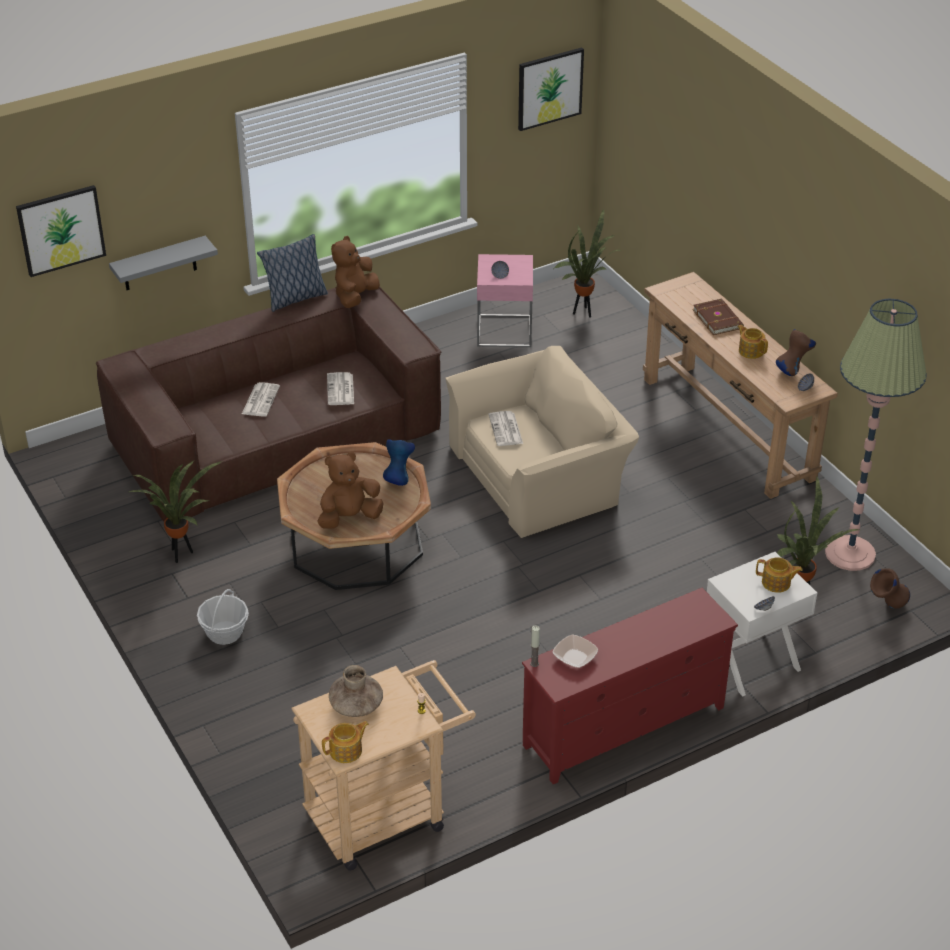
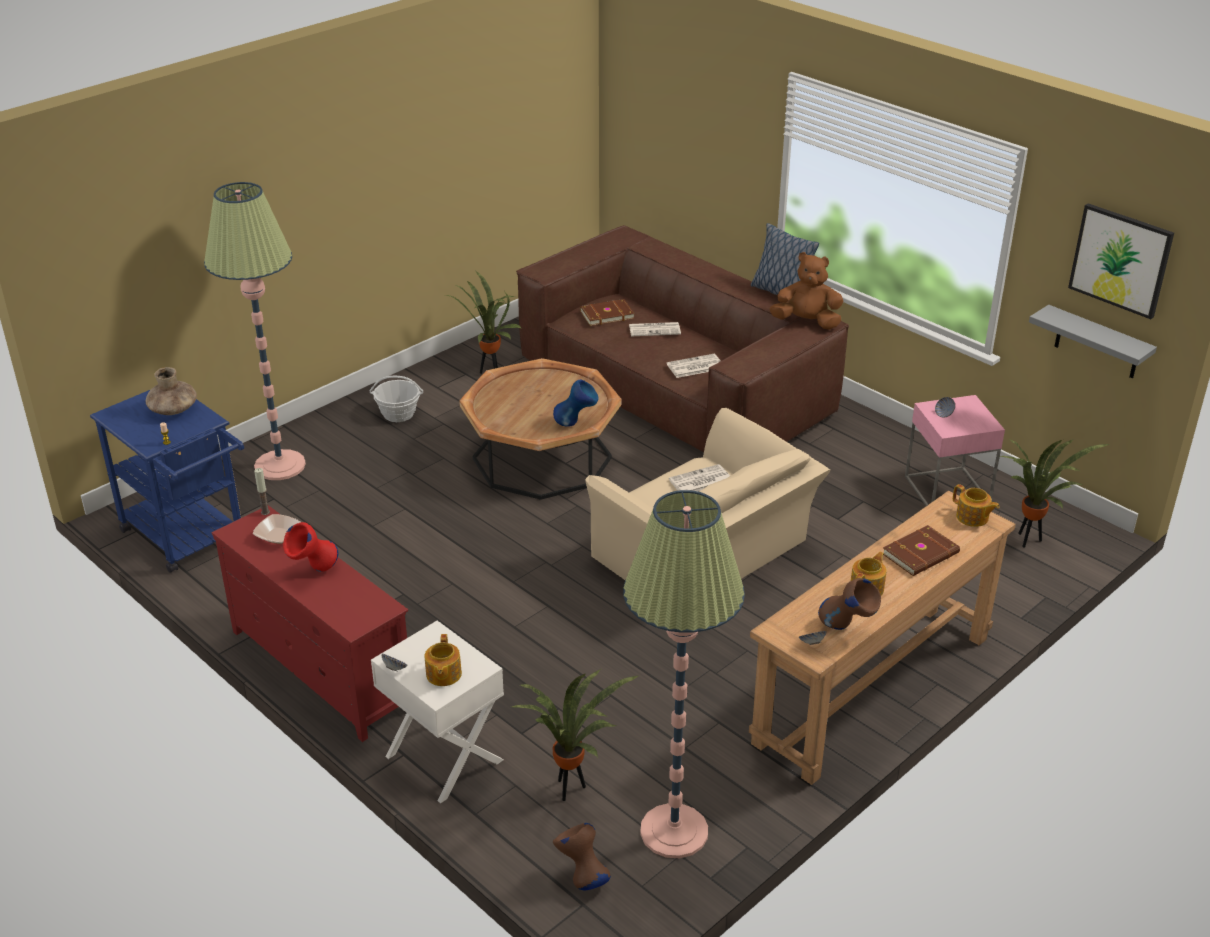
camera: 75 degrees right, 5 degrees down
picture [16,185,106,277] -> none
grey shelf [109,236,218,290] -> grey shelf moved to [1029,305,1157,378]
beige cart [292,660,476,870] -> blue cart [90,390,244,573]
brown plush toy [317,452,384,529] -> none
teapot [322,721,369,763] -> teapot moved to [953,484,1000,527]
none -> floor lamp [204,182,306,480]
none -> red vase [283,522,338,572]
none -> brown book [580,299,635,326]

